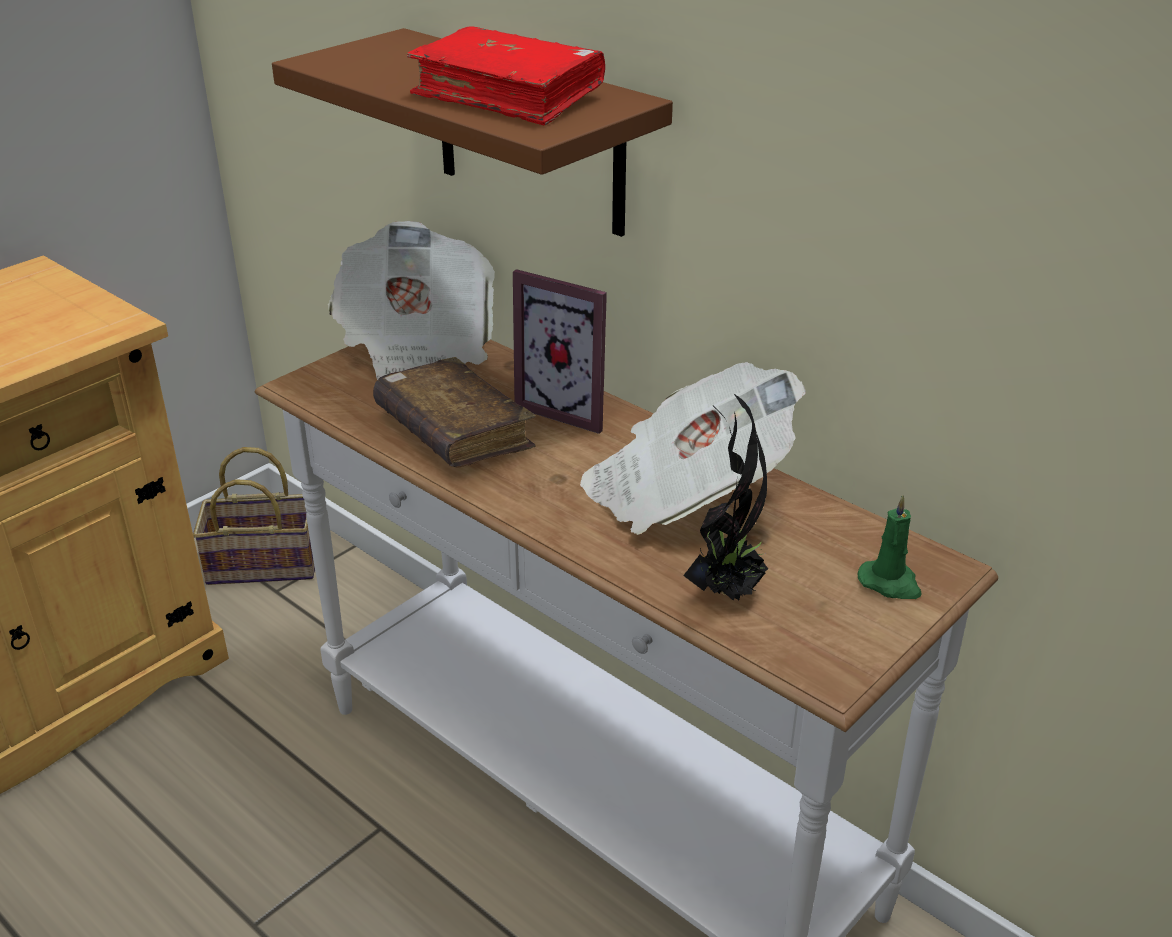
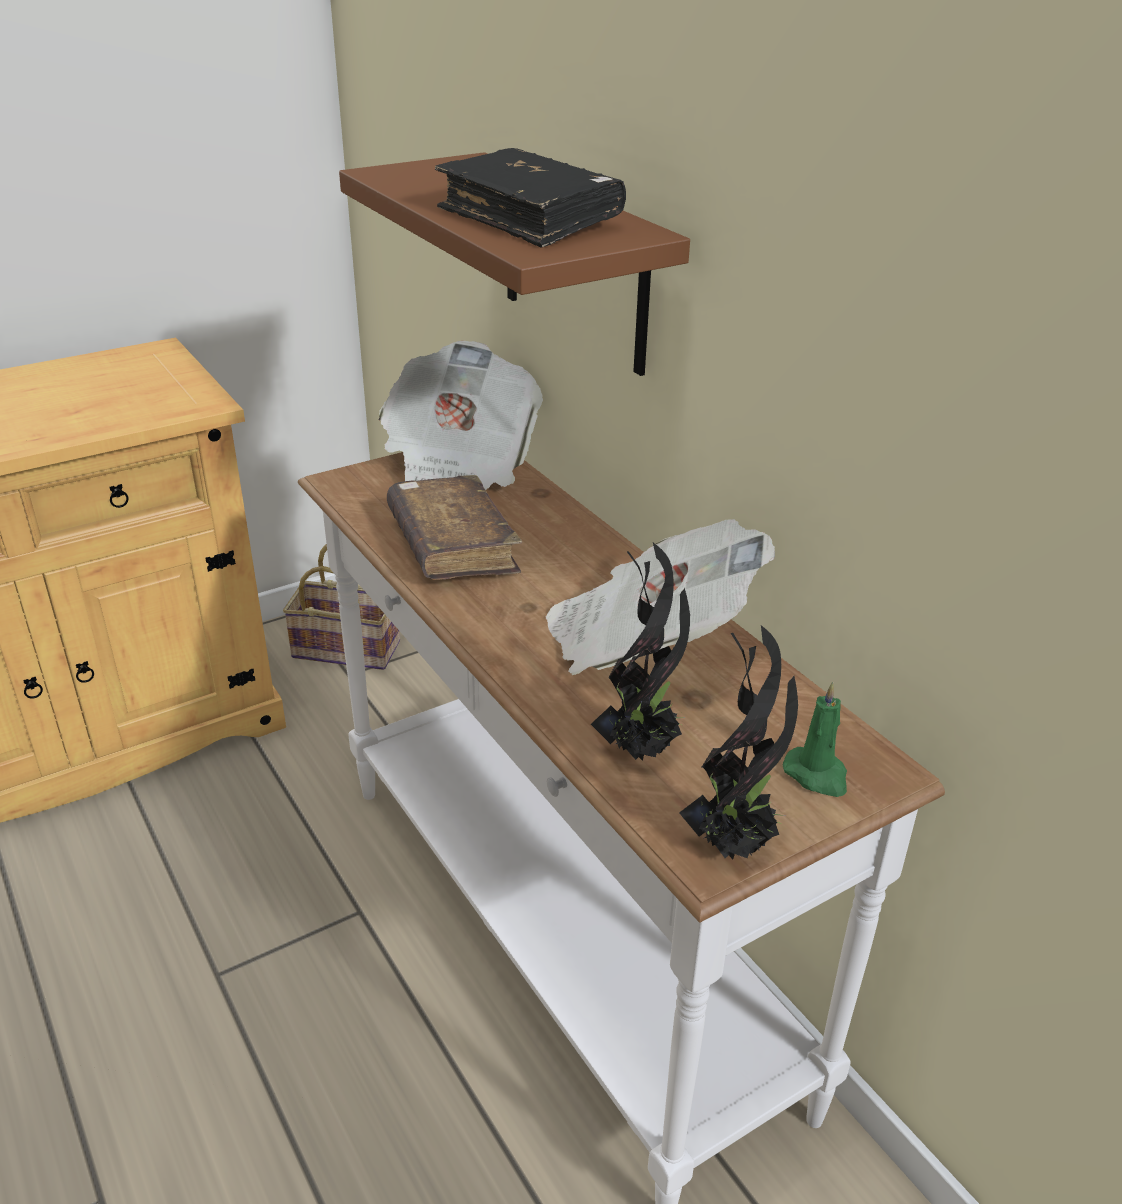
camera: 15 degrees right, 0 degrees up
red book [407,26,605,125] -> black book [435,148,626,247]
picture frame [513,269,607,434] -> none
none -> potted plant [679,625,798,860]

